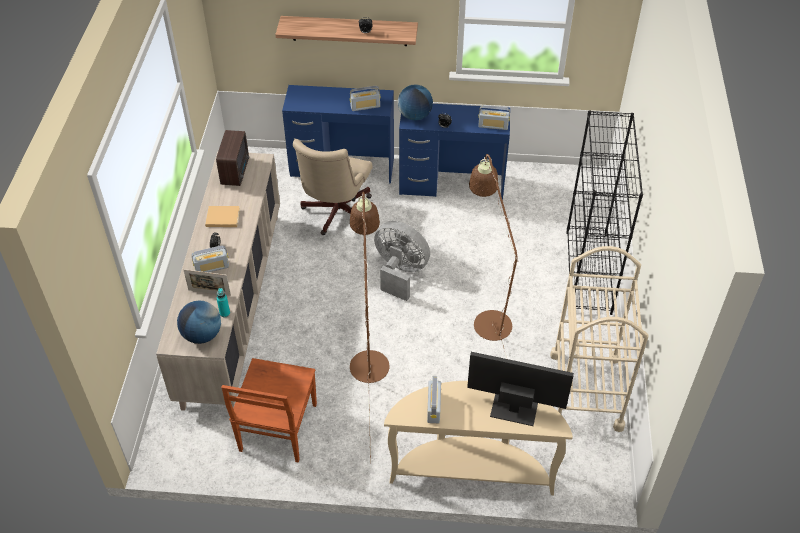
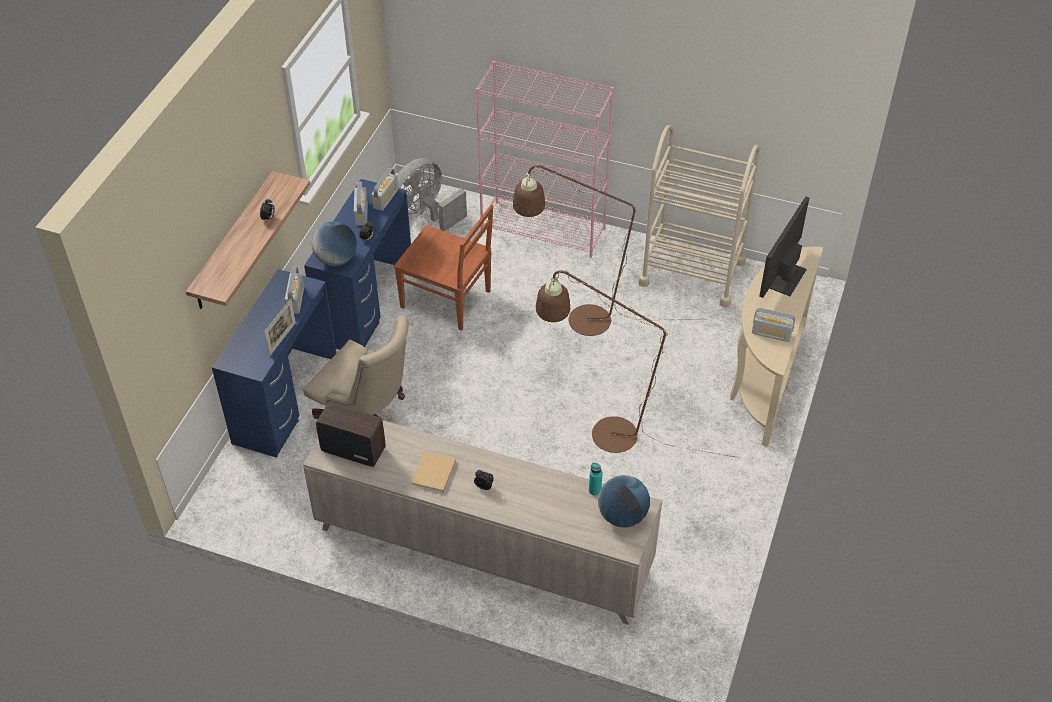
camera: 75 degrees left, 0 degrees up
picture frame [183,269,231,296] -> picture frame moved to [264,298,296,356]
radio [191,245,229,272] -> radio moved to [354,182,368,226]
brown chair [221,358,317,462] -> brown chair moved to [394,205,493,331]
grey fan [374,221,430,301] -> grey fan moved to [397,158,467,231]
black bookcase [566,111,643,315] -> pink bookcase [476,61,614,258]

